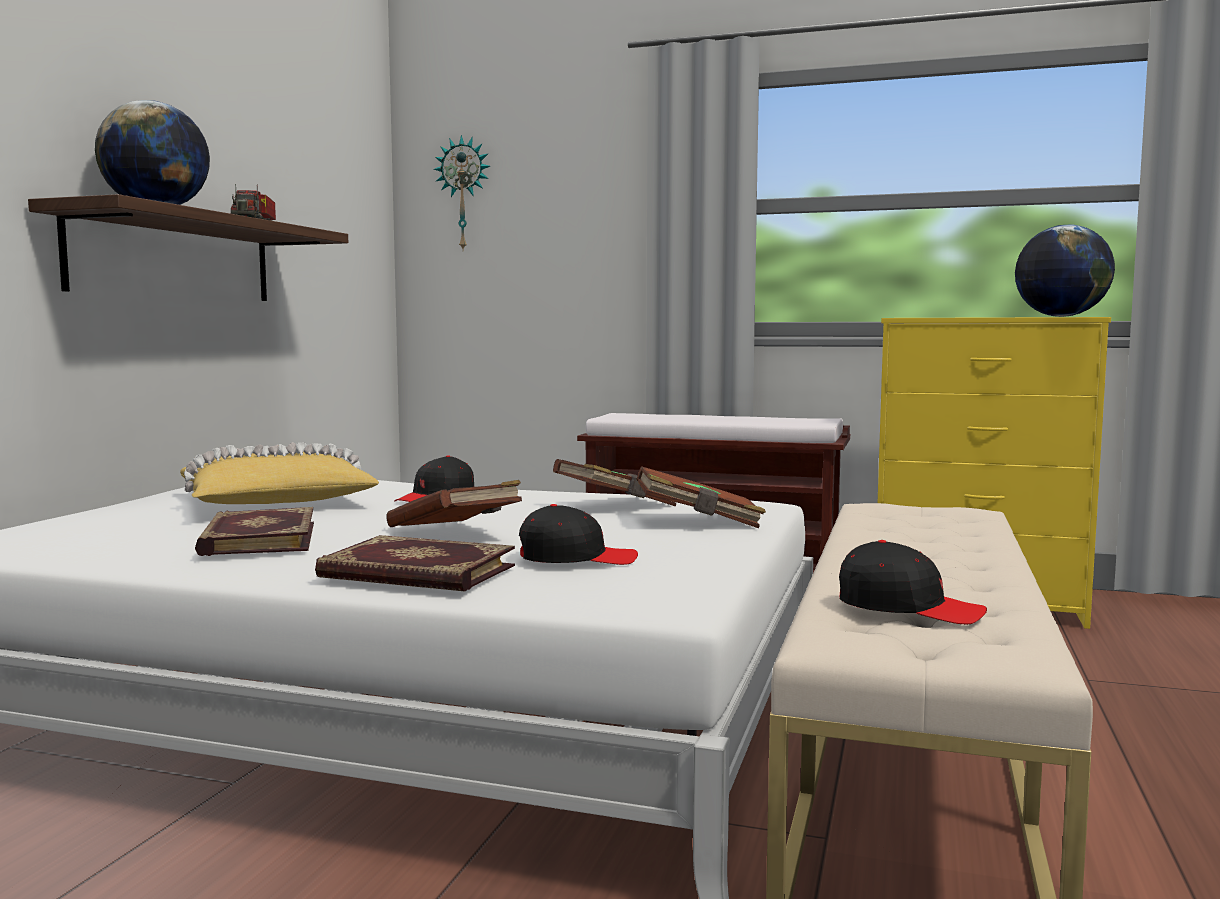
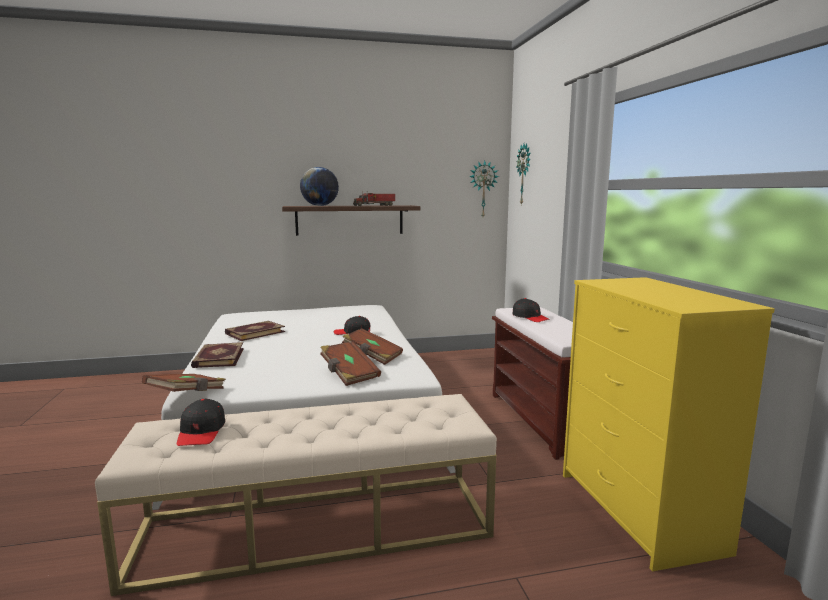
camera: 60 degrees right, 5 degrees up
yellow pillow [180,442,379,504] -> none
brown book [387,480,522,527] -> brown book moved to [142,374,226,392]
black cap [519,504,638,565] -> black cap moved to [512,298,550,322]
globe [1015,225,1115,317] -> none
none -> wall clock [469,161,499,217]

